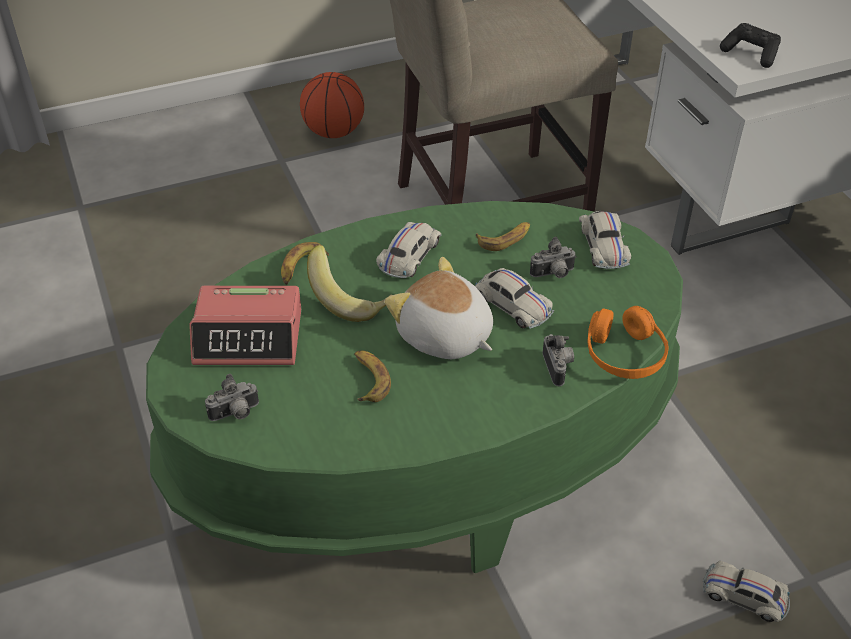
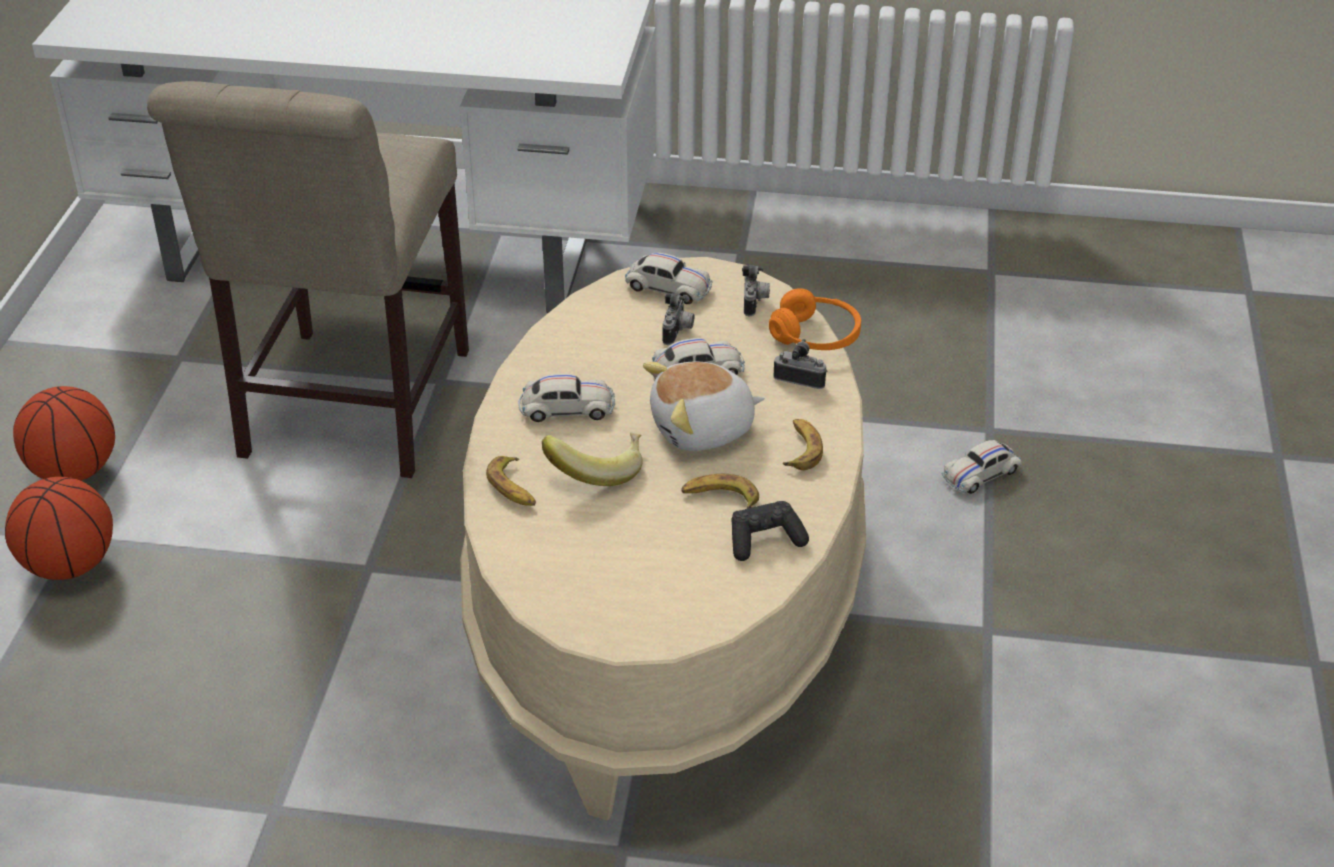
camera: 60 degrees left, 5 degrees down
green coffee table [146,201,683,573] -> beige coffee table [460,257,866,820]
alarm clock [189,286,301,365] -> none
camera [205,374,259,421] -> camera moved to [742,265,770,316]
white toy car [376,222,442,278] -> white toy car turned 120 degrees clockwise [518,374,615,422]
banana [476,222,530,251] -> banana moved to [783,419,823,470]
black game controller [720,23,781,68] -> black game controller moved to [731,501,809,561]
none -> basketball [5,477,113,580]

